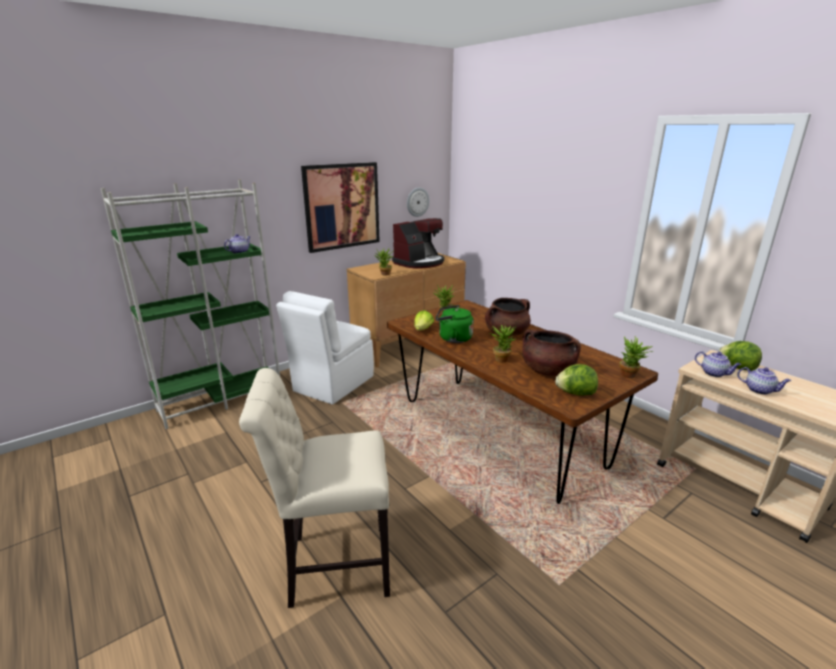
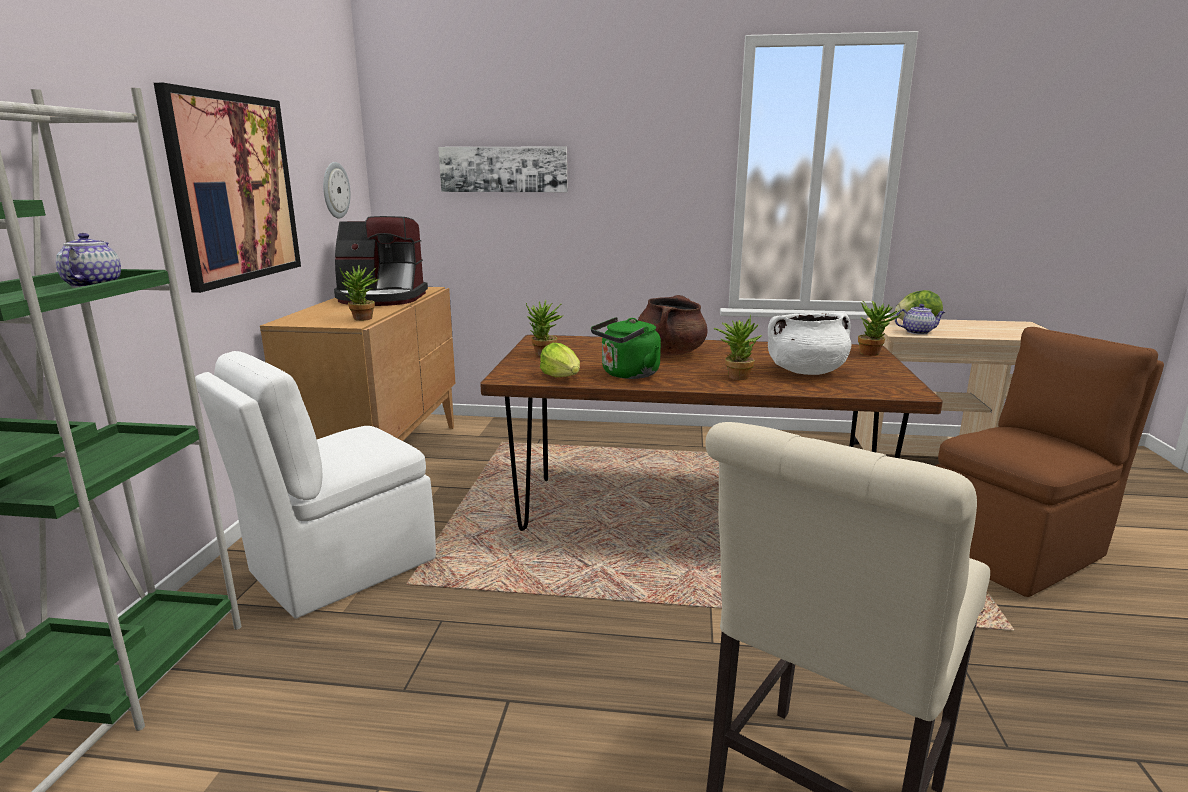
camera: 45 degrees left, 5 degrees down
white chair [276,291,374,404] -> white chair turned 60 degrees clockwise [195,351,436,619]
coffee machine [392,218,444,269] -> coffee machine turned 90 degrees clockwise [334,216,428,306]
brown cooking pot [522,330,581,376] -> white cooking pot [768,313,851,375]
lettuce [555,364,598,395] -> none
teapot [737,367,791,395] -> none
none -> picture [438,146,567,192]
none -> brown chair [935,327,1164,597]

